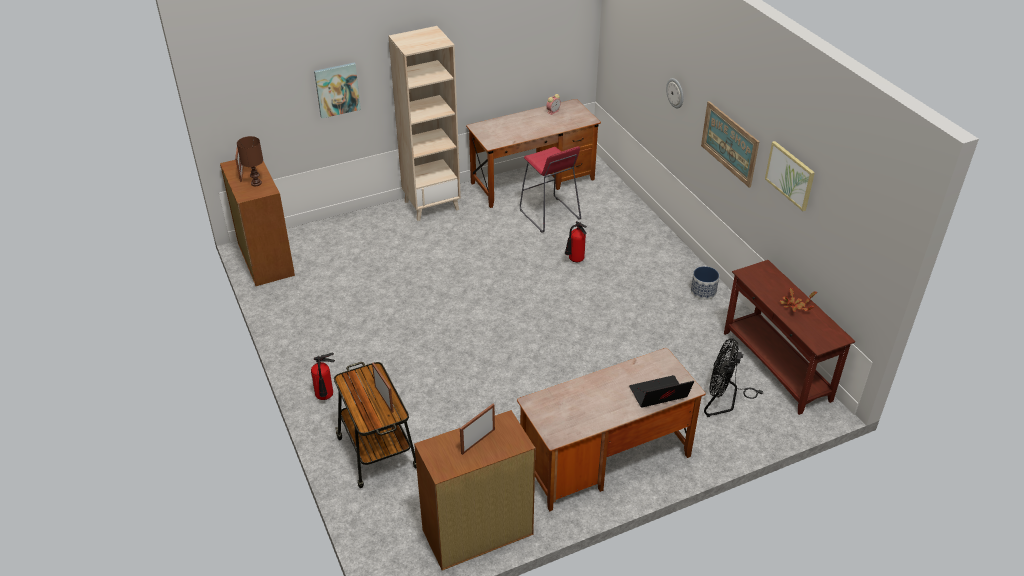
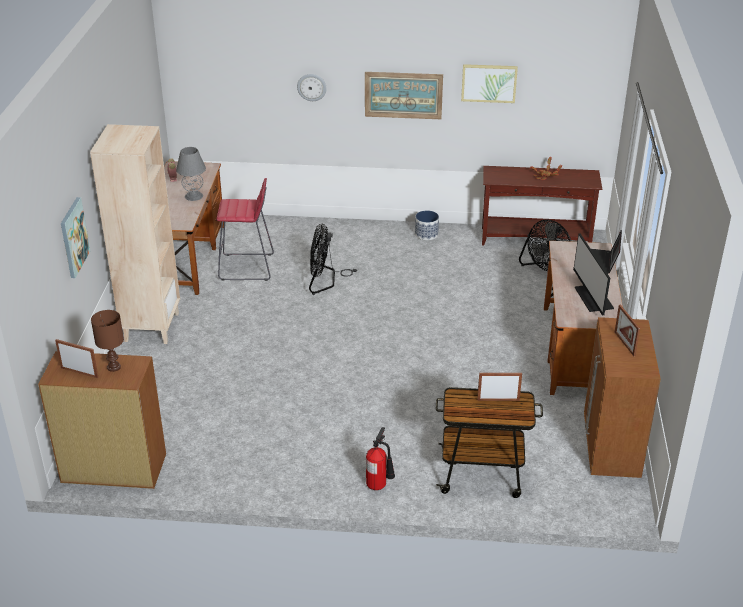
camera: 60 degrees left, 5 degrees down
fire extinguisher [565,221,587,262] -> black fan [309,223,357,295]
none -> grey table lamp [176,147,206,201]
none -> monitor [573,233,614,315]

